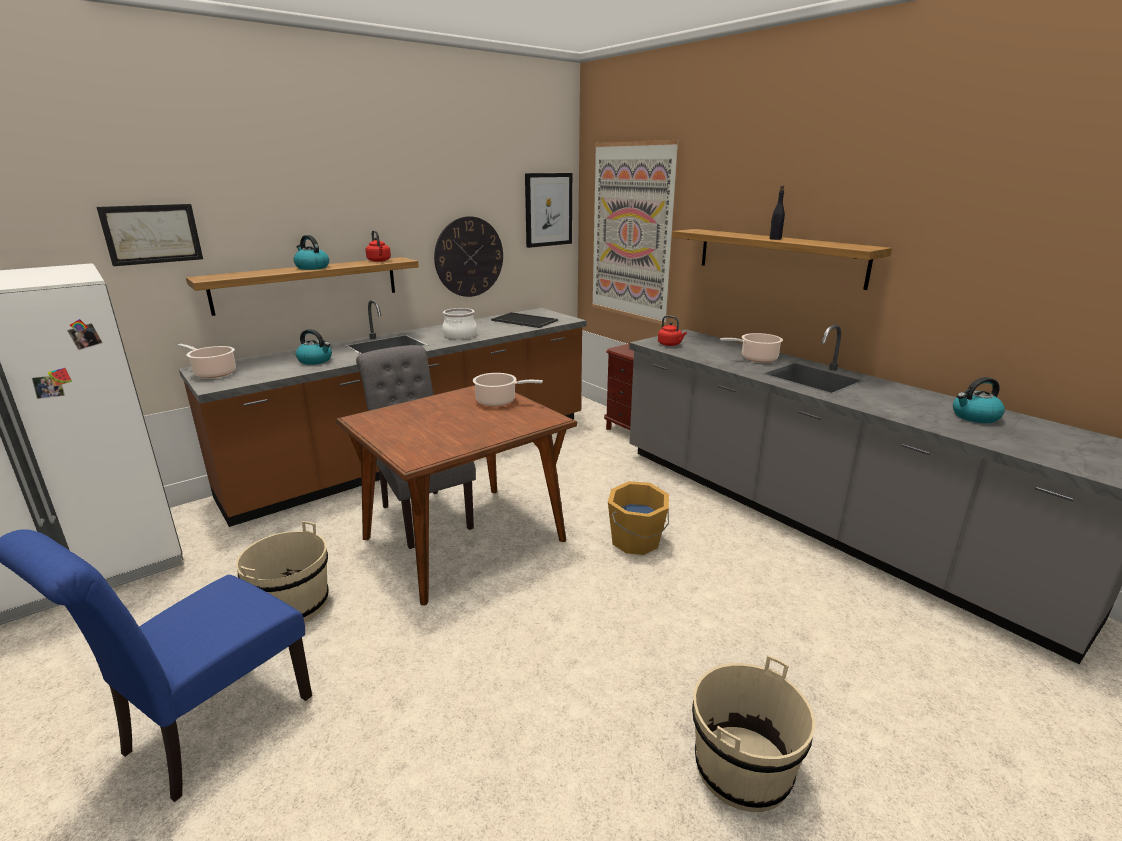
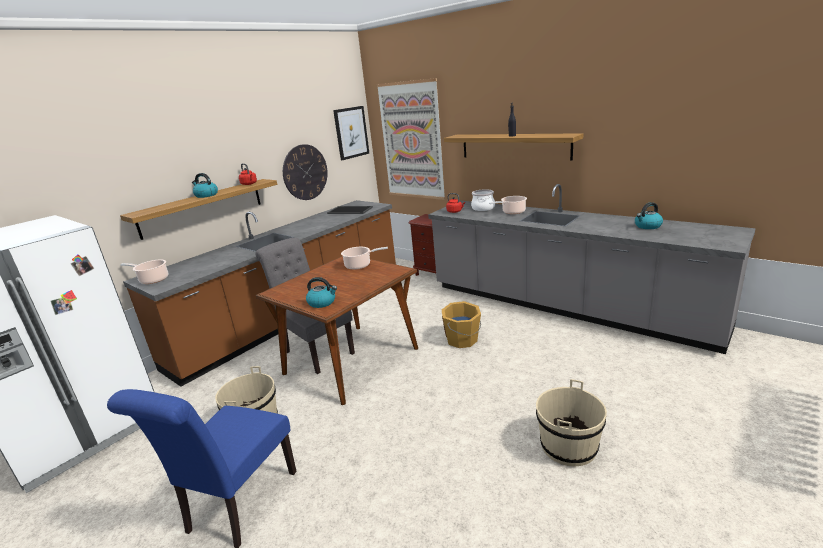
camera: 10 degrees left, 0 degrees up
picture [96,204,203,266] -> none
kettle [296,329,332,365] -> kettle moved to [306,277,337,308]
cooking pot [442,308,477,339] -> cooking pot moved to [471,189,495,211]

